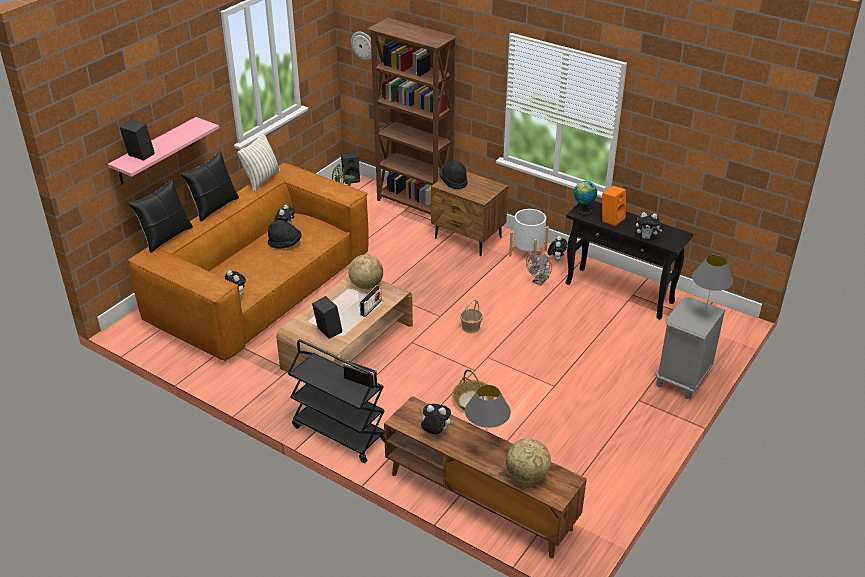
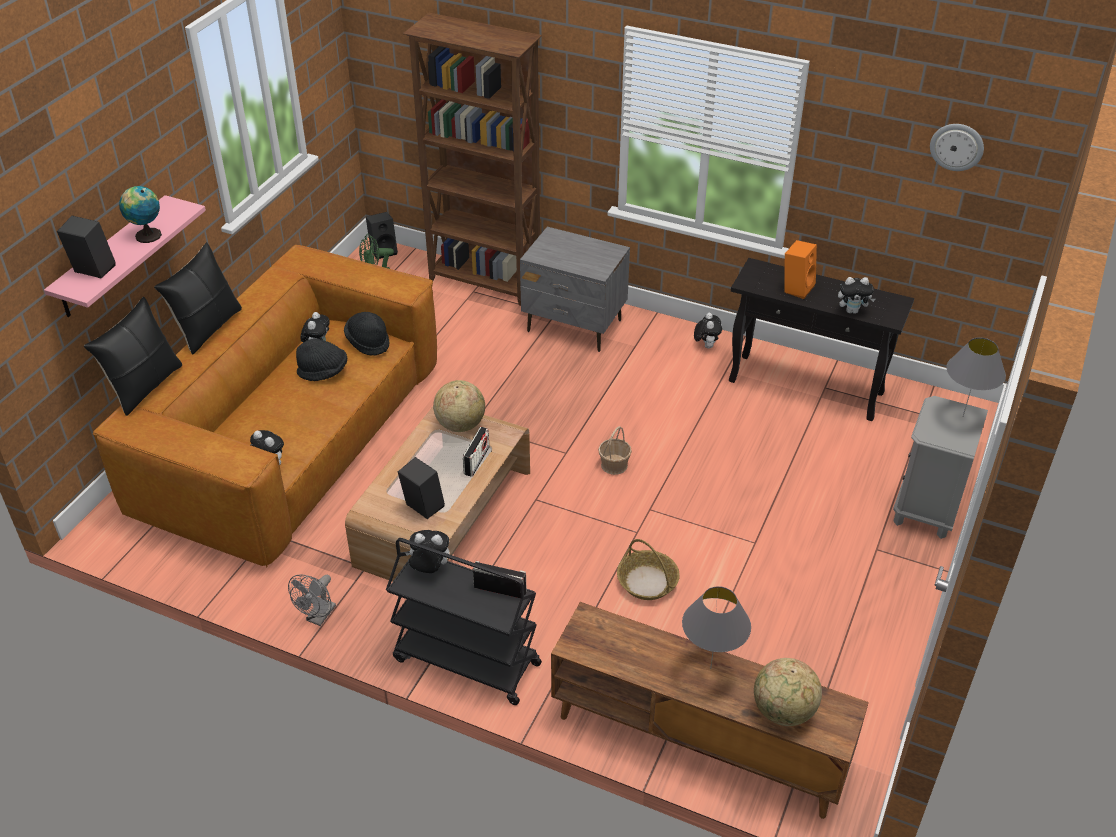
camera: 10 degrees left, 5 degrees up
pillow [237,132,280,192] -> none
wall clock [351,31,372,60] -> wall clock moved to [930,124,984,171]
plush toy [419,404,451,434] -> plush toy moved to [405,530,450,573]
brown nightstand [431,171,508,256] -> grey nightstand [520,227,630,352]
black hat [439,161,468,189] -> black hat moved to [344,312,390,356]
white planter [509,209,549,264] -> none
grey fan [526,251,552,286] -> grey fan moved to [288,574,336,626]
globe [574,181,597,215] -> globe moved to [119,186,162,243]

